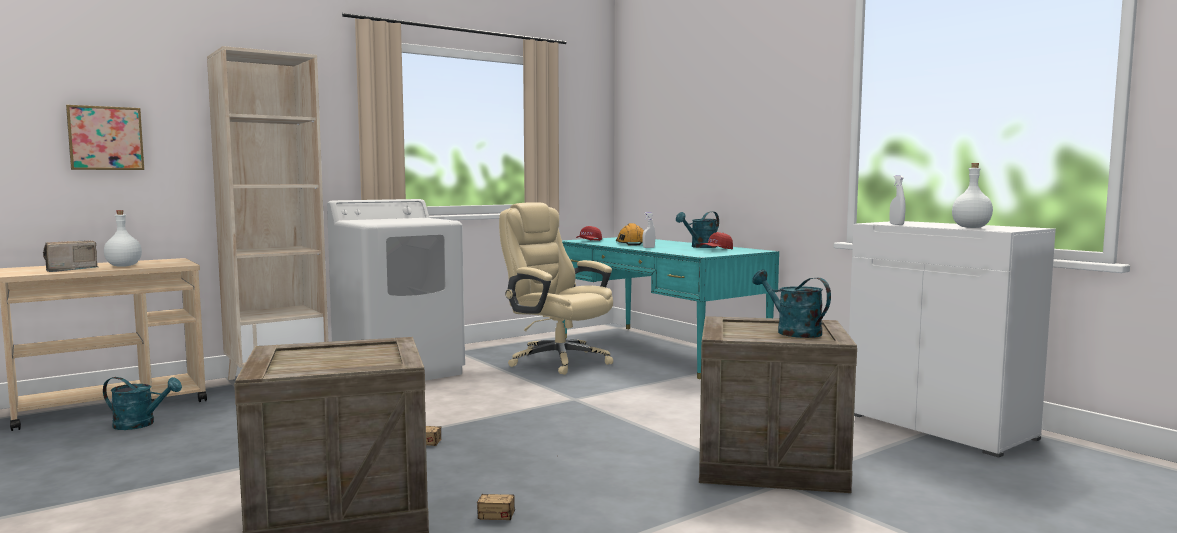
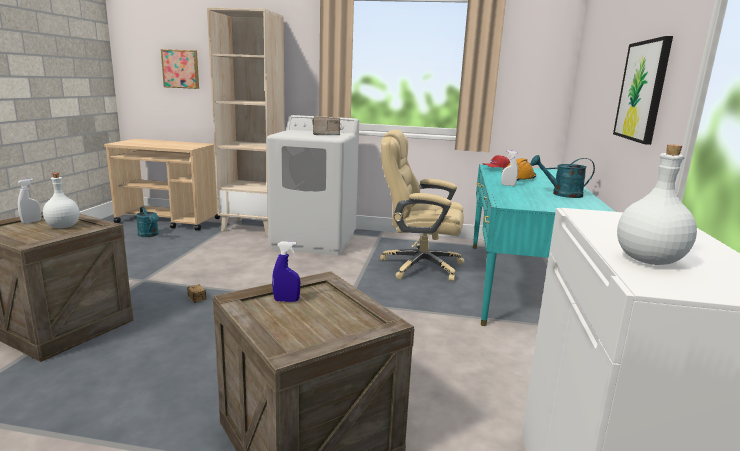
camera: 45 degrees right, 10 degrees up
radio [43,240,98,272] -> radio moved to [312,117,340,135]
white bottle [104,210,142,267] -> white bottle moved to [43,173,80,228]
storage box [477,456,558,520] -> none
beige office chair [499,202,613,375] -> beige office chair turned 75 degrees counterclockwise [380,130,465,282]
red cap [700,232,733,249] -> none
turquoise watering can [752,270,831,338] -> none
white spray bottle [889,175,906,225] -> white spray bottle moved to [18,179,41,224]
none -> blue spray bottle [272,241,300,302]
none -> picture [613,36,673,145]

